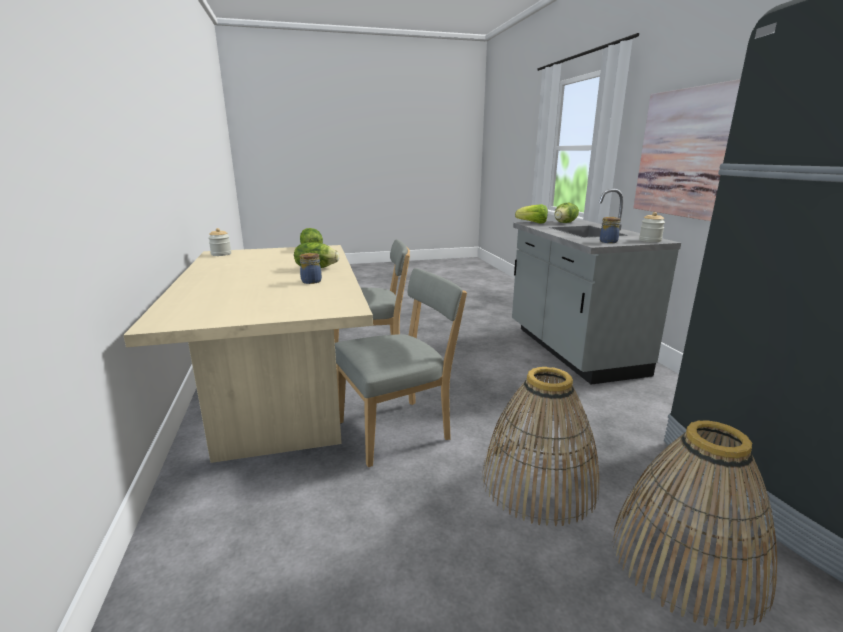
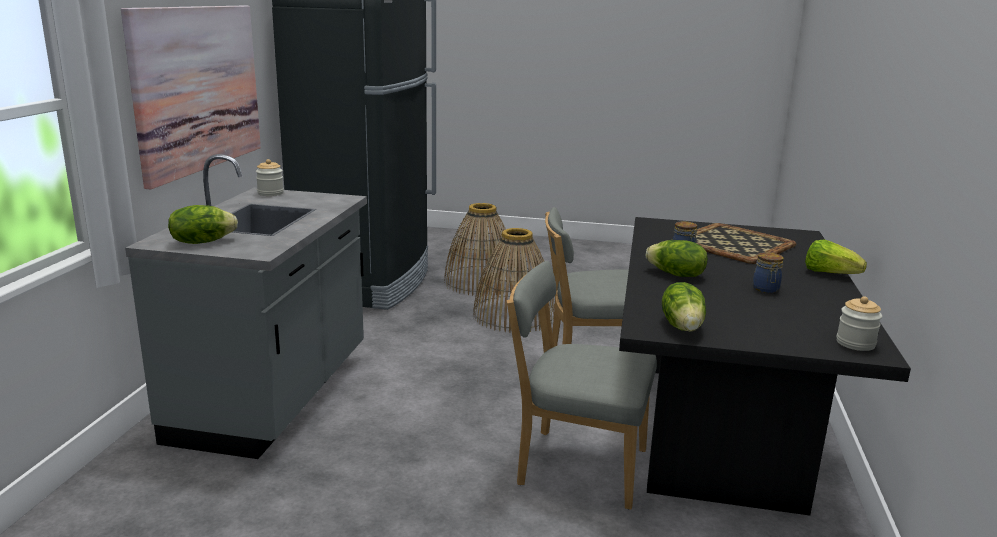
camera: 155 degrees left, 0 degrees up
beige dining table [123,245,373,463] -> black dining table [619,217,911,516]
lettuce [515,204,548,224] -> lettuce moved to [805,240,867,274]
jar [600,217,621,243] -> jar moved to [753,252,784,293]
none -> tray [696,223,796,264]

